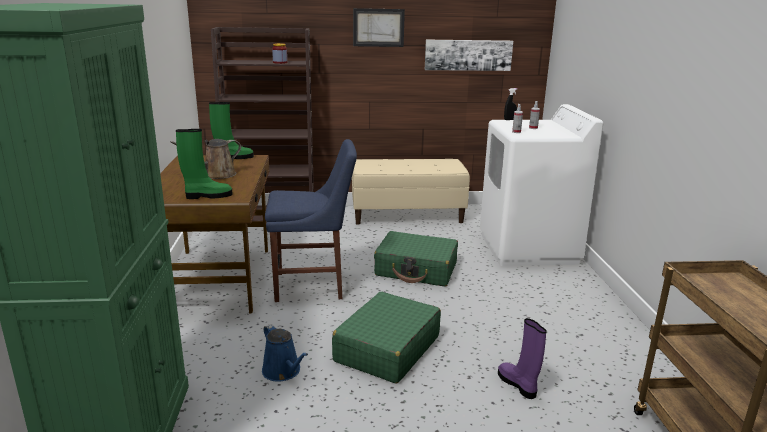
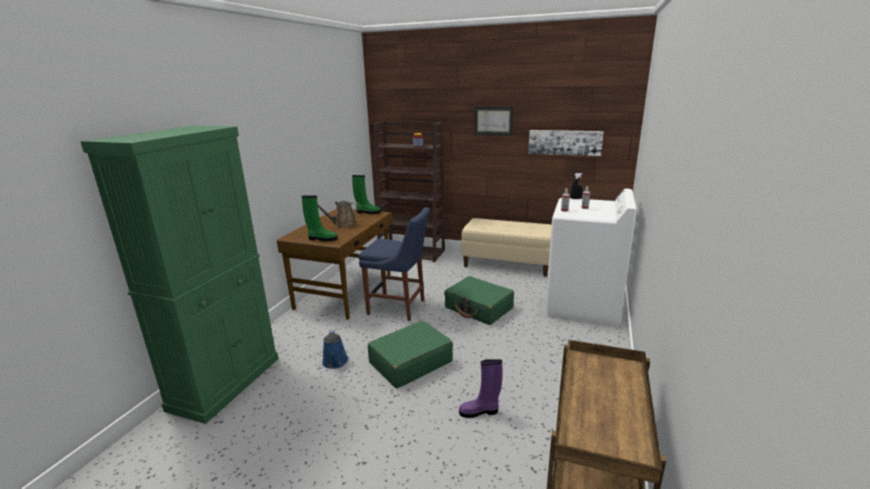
camera: 25 degrees right, 0 degrees up
purple boot [498,318,547,399] -> purple boot turned 90 degrees counterclockwise [459,359,503,418]

